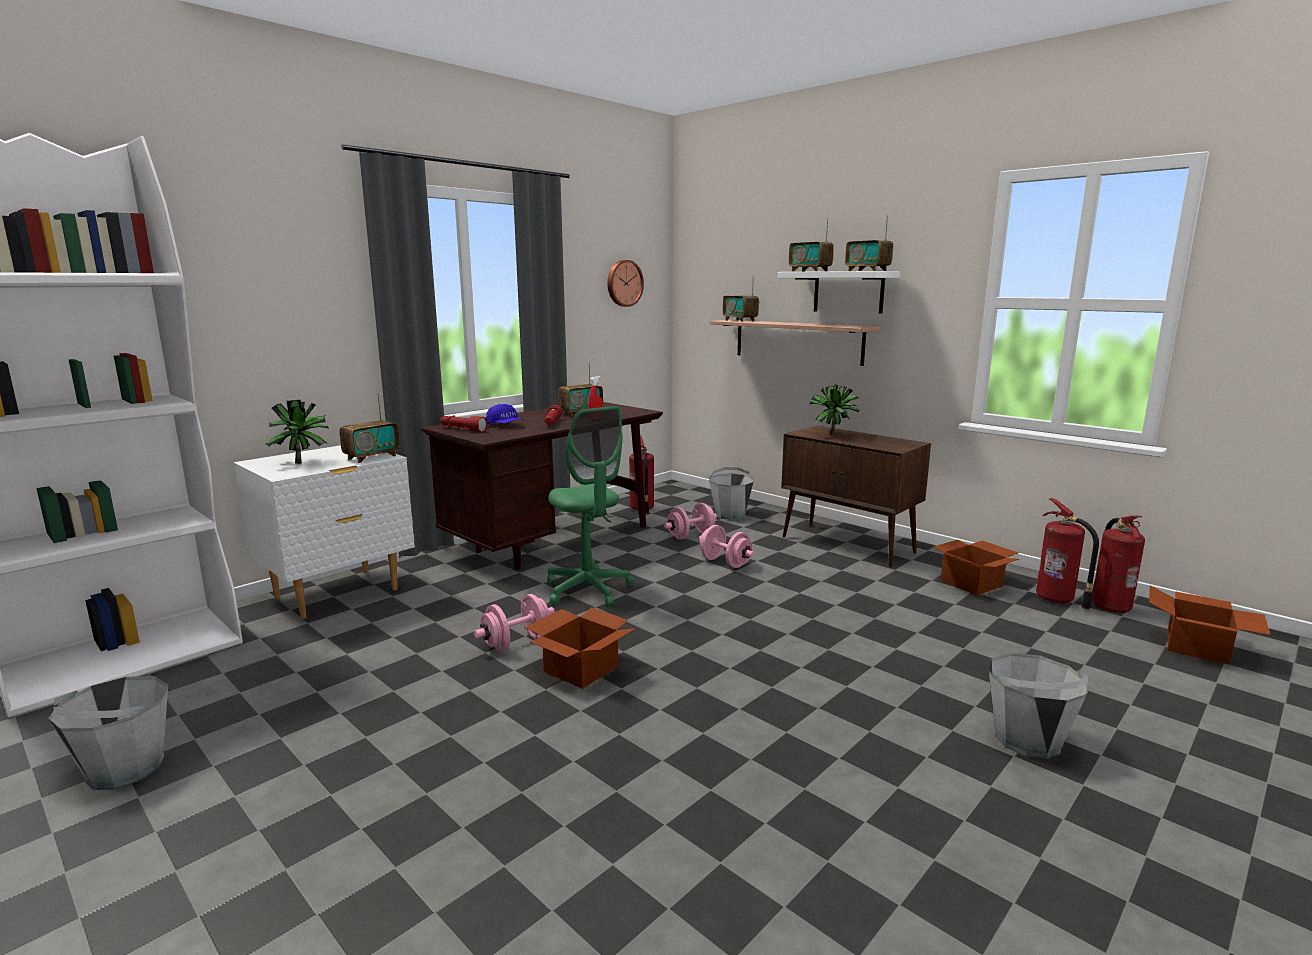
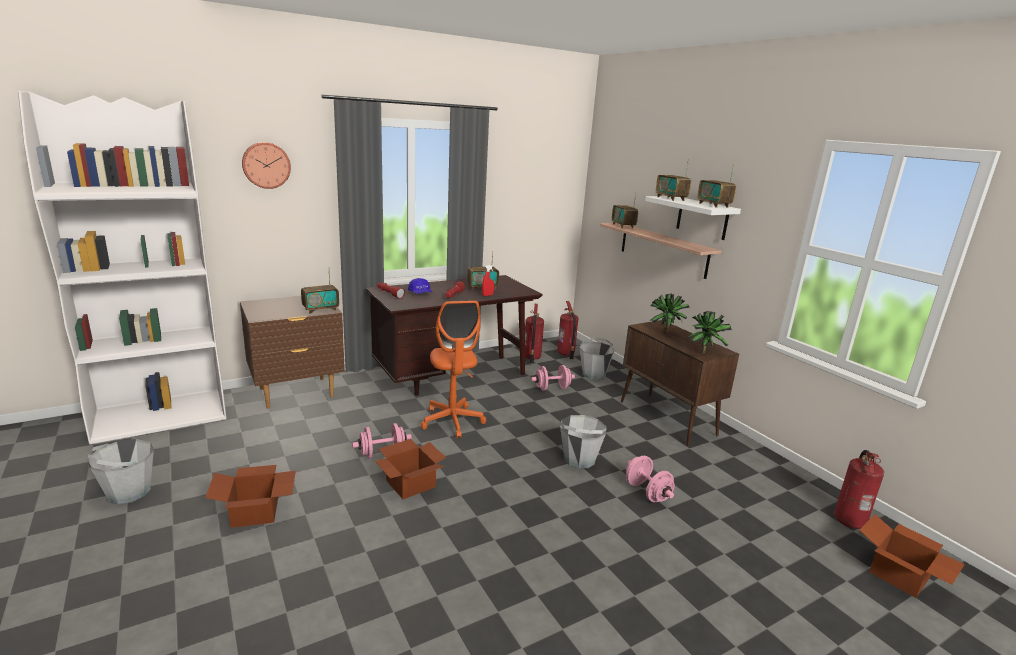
camera: 15 degrees right, 5 degrees up
white nightstand [234,445,415,619] -> brown nightstand [240,296,345,409]
potted plant [266,400,330,464] -> potted plant moved to [687,311,732,354]
green office chair [547,406,635,607] -> orange office chair [421,300,486,438]
wall clock [607,260,644,307] -> wall clock moved to [242,142,291,189]
pink dumbbell [699,525,754,568] -> pink dumbbell moved to [626,456,675,502]
cardboard box [933,540,1019,595] -> cardboard box moved to [205,465,296,528]
grey bucket [989,653,1088,759] -> grey bucket moved to [560,415,607,469]
fire extinguisher [1036,498,1099,610] -> fire extinguisher moved to [557,301,579,360]

